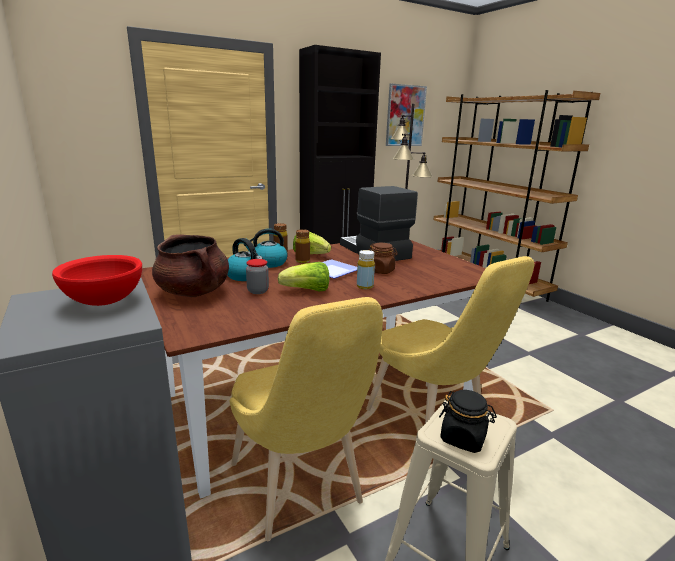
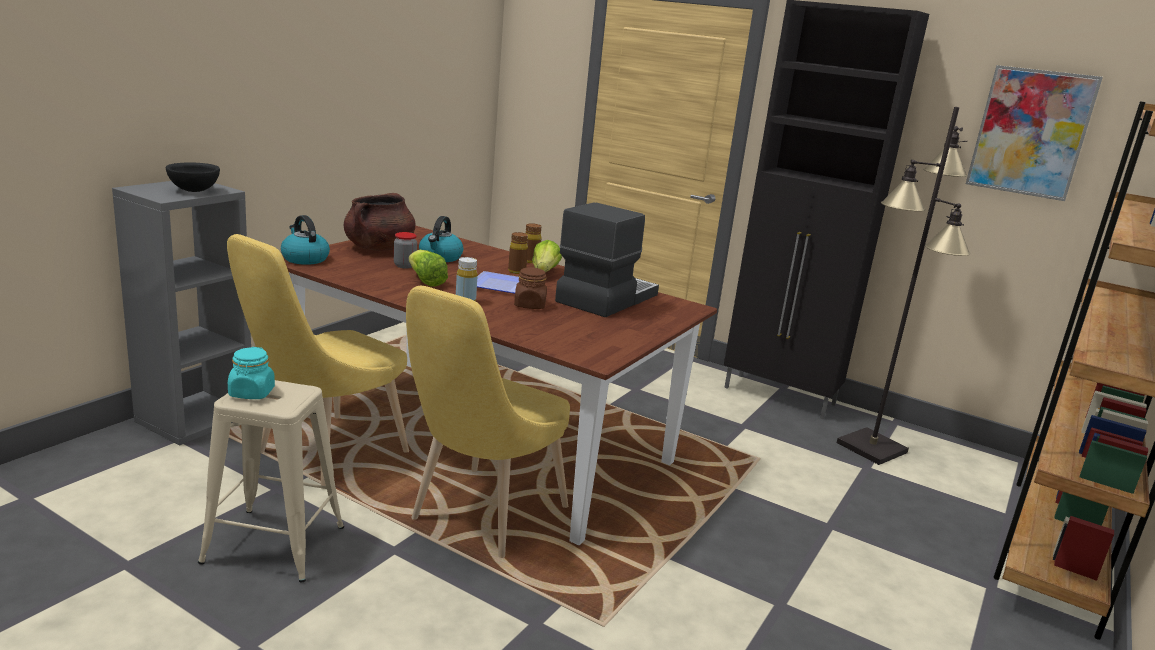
camera: 60 degrees right, 0 degrees up
red bowl [52,255,142,306] -> black bowl [166,162,220,192]
kettle [244,229,288,268] -> kettle moved to [281,215,330,265]
black jar [439,390,497,453] -> turquoise jar [228,347,275,399]

